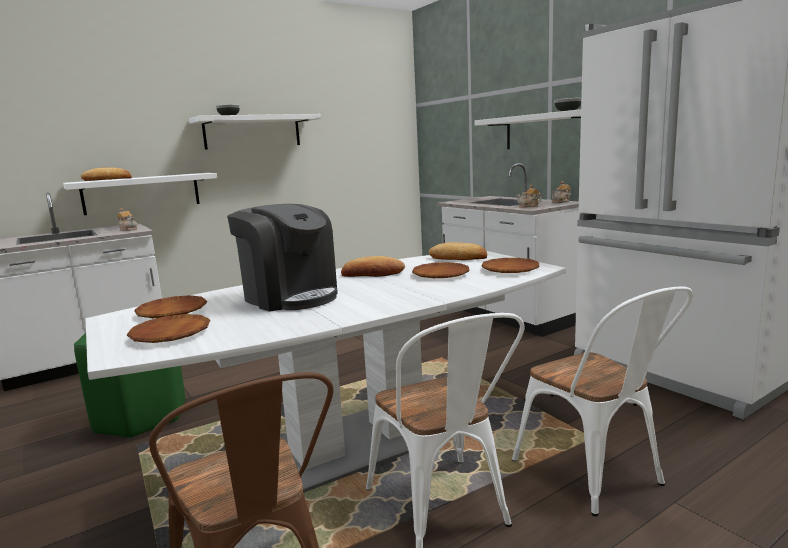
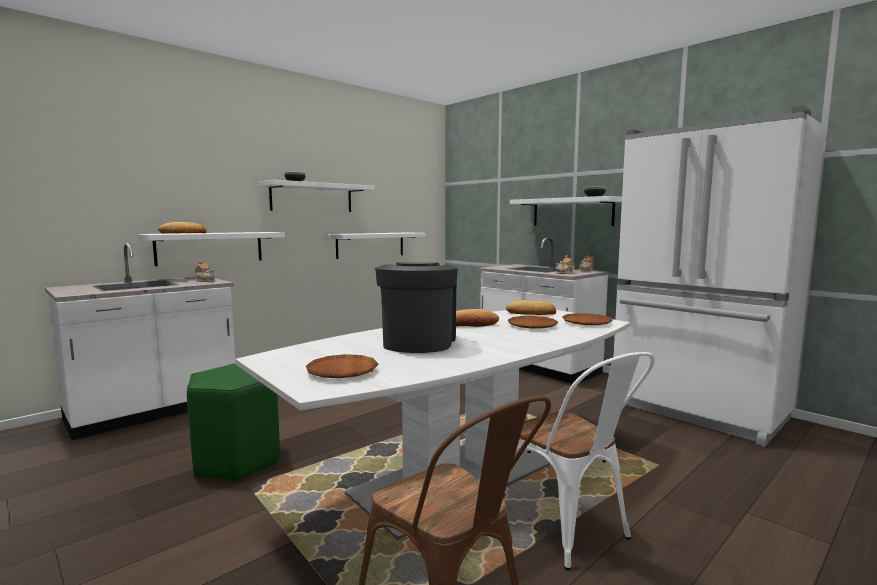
camera: 10 degrees left, 5 degrees down
brown plate [134,295,207,318] -> none
coffee machine [227,204,338,312] -> coffee machine turned 120 degrees counterclockwise [375,262,458,353]
white chair [512,286,693,516] -> none
none -> white shelf [327,232,426,259]

